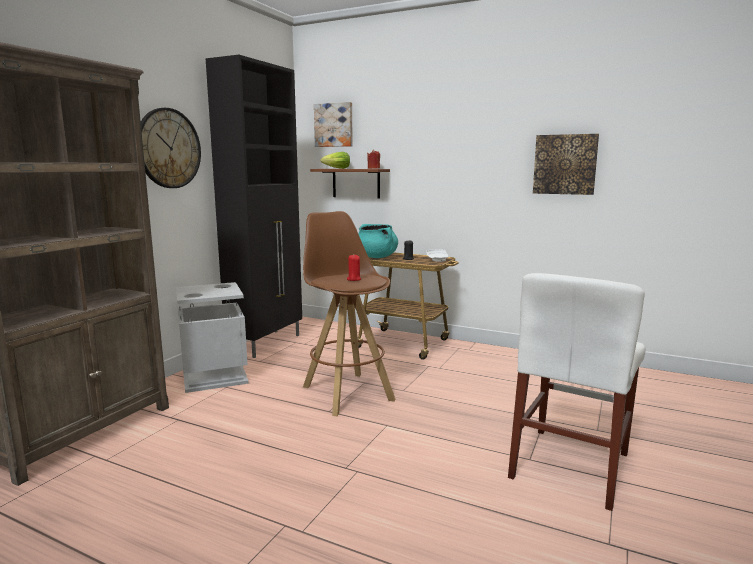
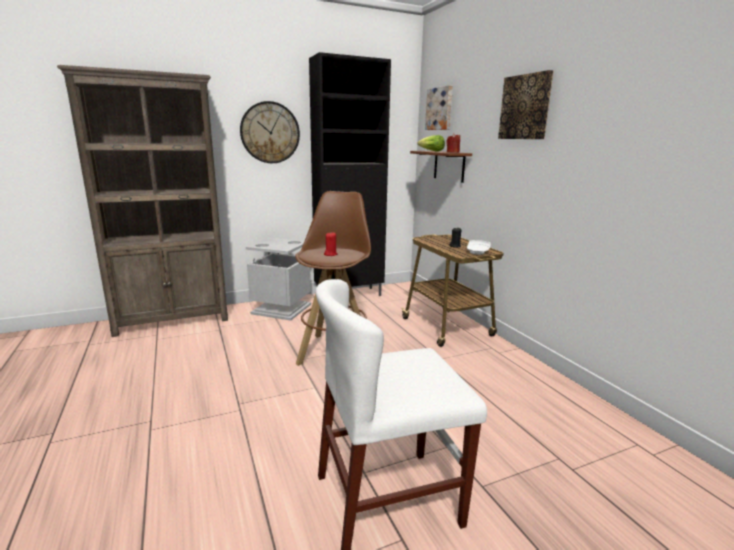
camera: 40 degrees right, 5 degrees up
turquoise cooking pot [358,224,398,258] -> none
picture [533,134,599,195] -> picture moved to [498,70,553,139]

